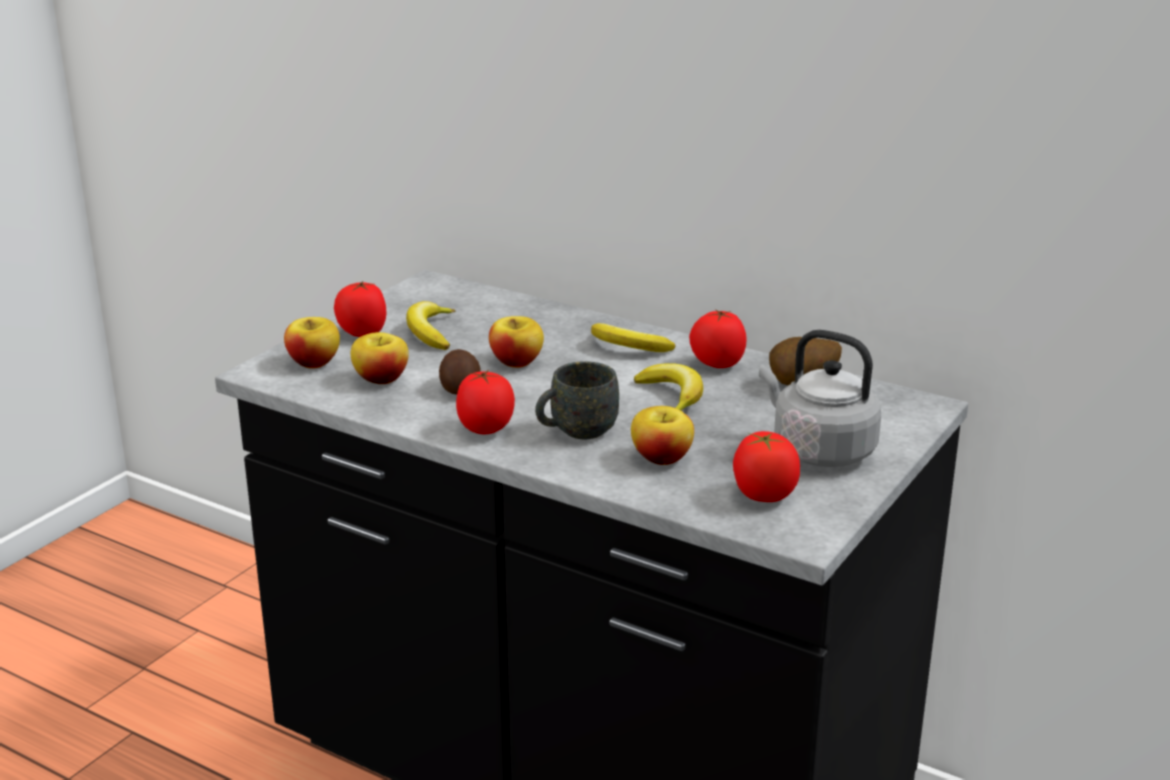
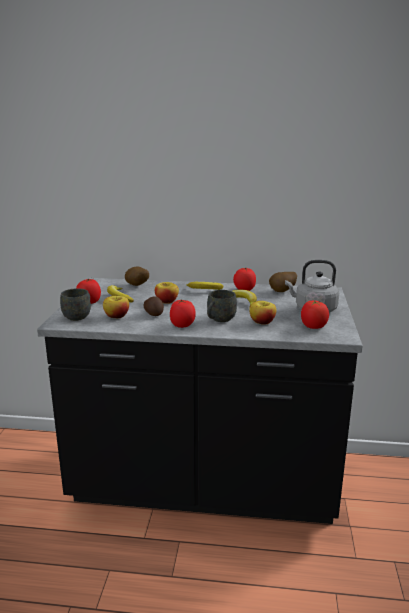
camera: 25 degrees left, 5 degrees down
apple [284,317,340,369] -> grey mug [60,288,91,321]
none -> potato [125,266,149,286]

